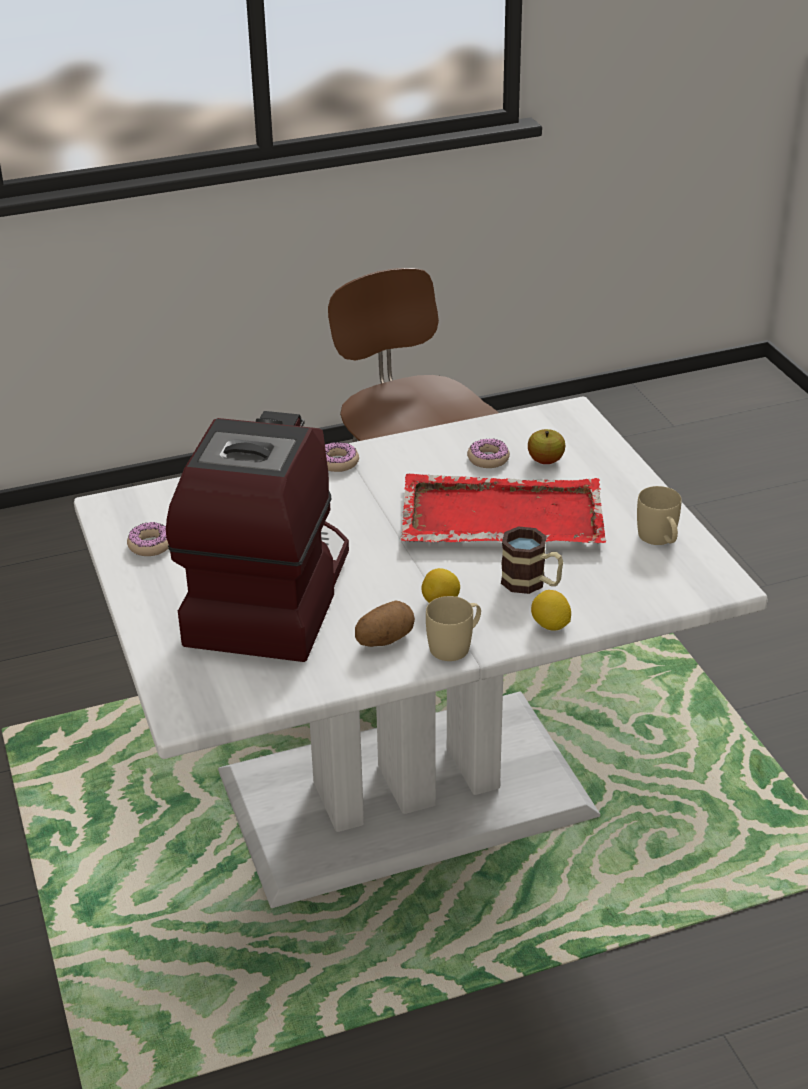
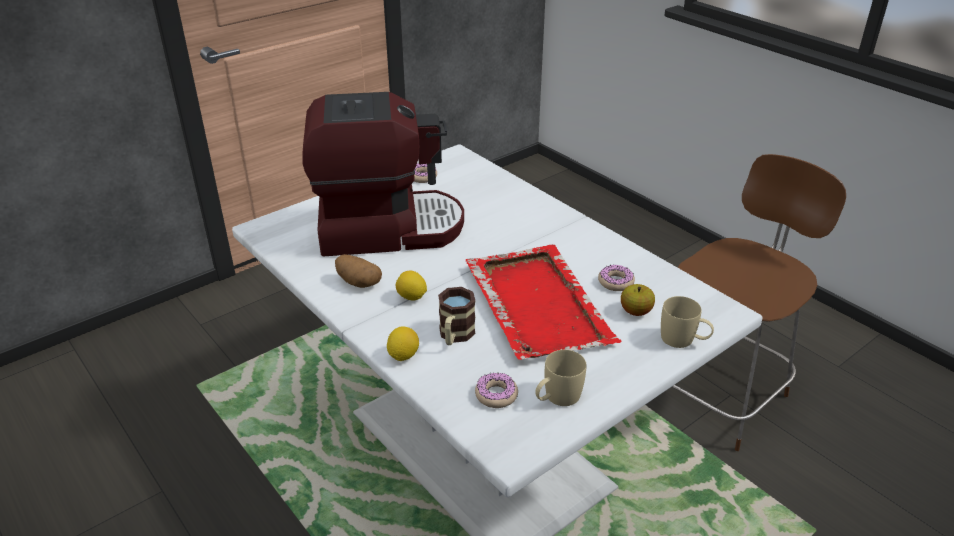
camera: 70 degrees right, 0 degrees up
donut [325,442,359,472] -> donut moved to [475,373,518,408]
beige mug [426,596,481,661] -> beige mug moved to [661,296,714,348]

